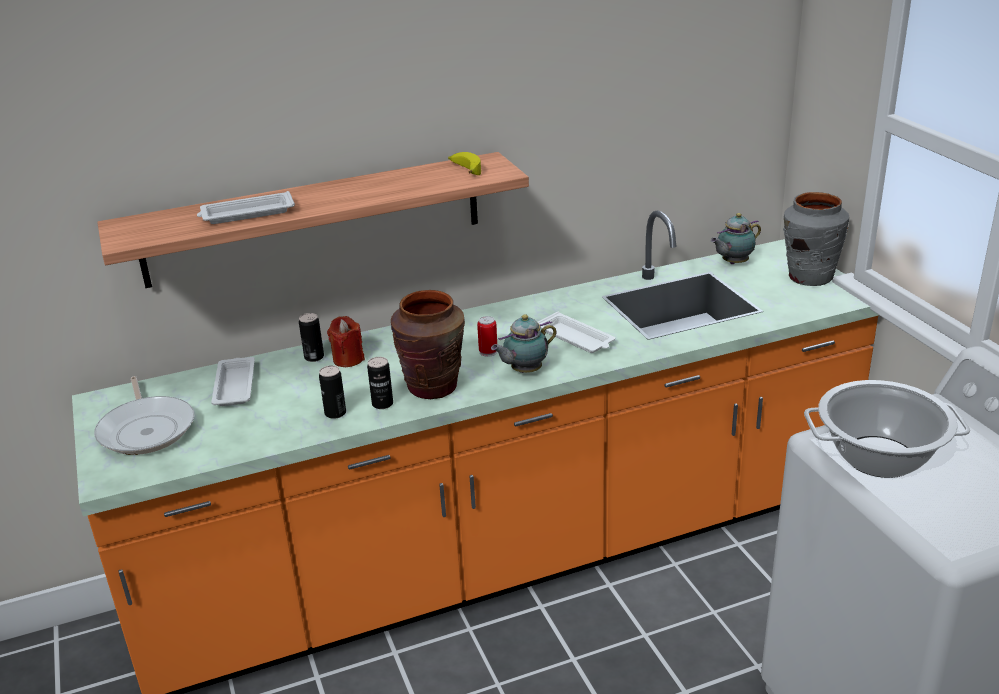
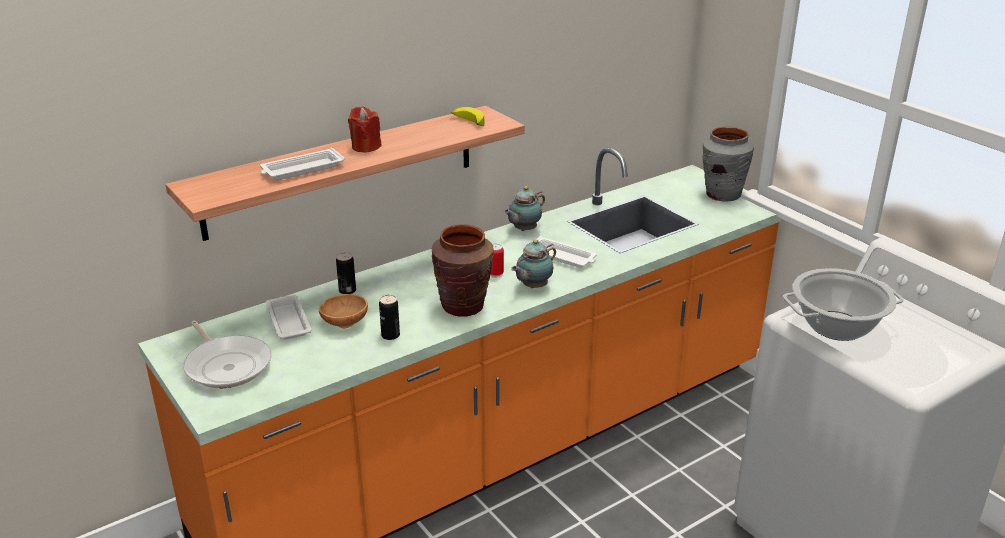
camera: 15 degrees left, 0 degrees up
red candle [327,316,365,367] -> red candle moved to [348,106,382,152]
can [367,357,393,409] -> none
teapot [711,213,761,264] -> teapot moved to [504,186,545,231]
none -> brown bowl [319,294,368,328]

